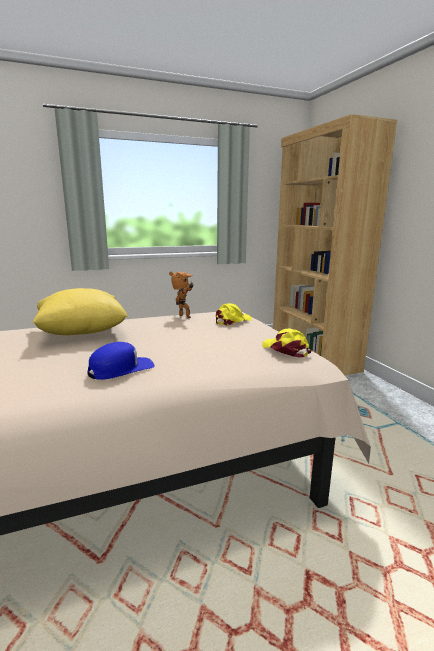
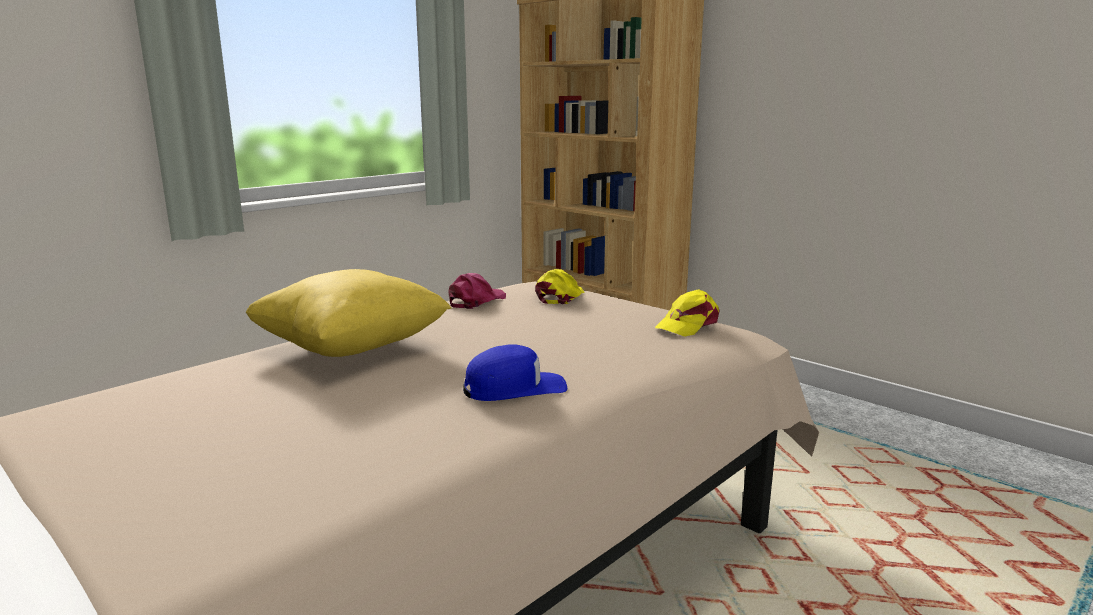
camera: 25 degrees left, 0 degrees up
blue cap [87,342,155,380] -> blue cap turned 45 degrees clockwise [463,344,568,401]
toy robot [169,271,193,318] -> pink cap [448,273,506,309]
yellow cap [262,328,312,358] -> yellow cap turned 75 degrees counterclockwise [655,289,719,337]

